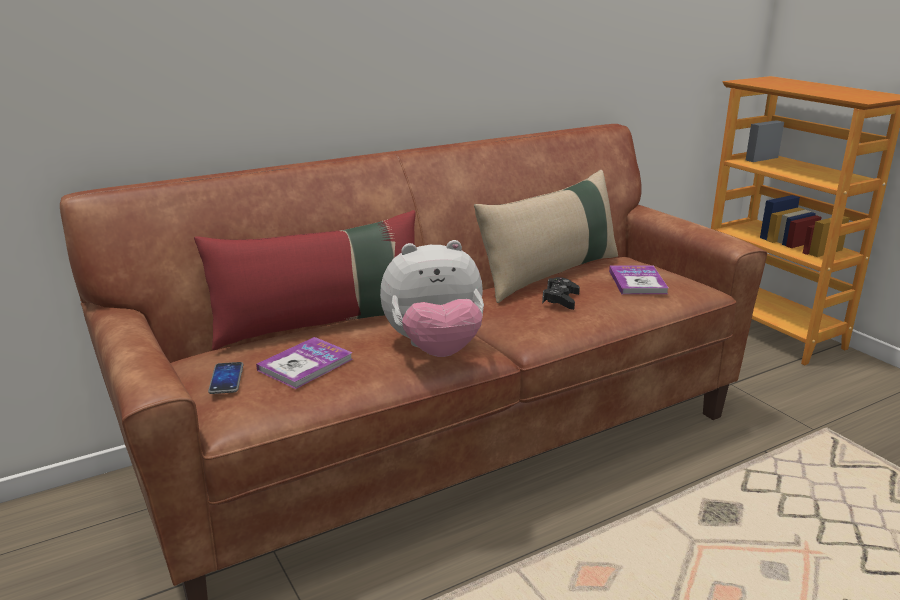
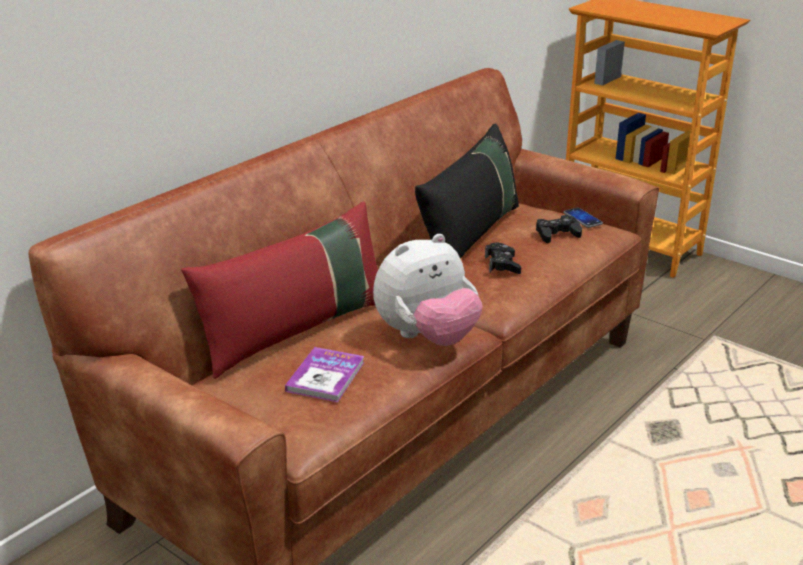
camera: 20 degrees left, 5 degrees up
phone [208,362,243,394] -> phone moved to [564,208,603,228]
beige pillow [474,170,618,303] -> black pillow [415,124,519,259]
book [609,266,668,294] -> black game controller [536,215,582,243]

